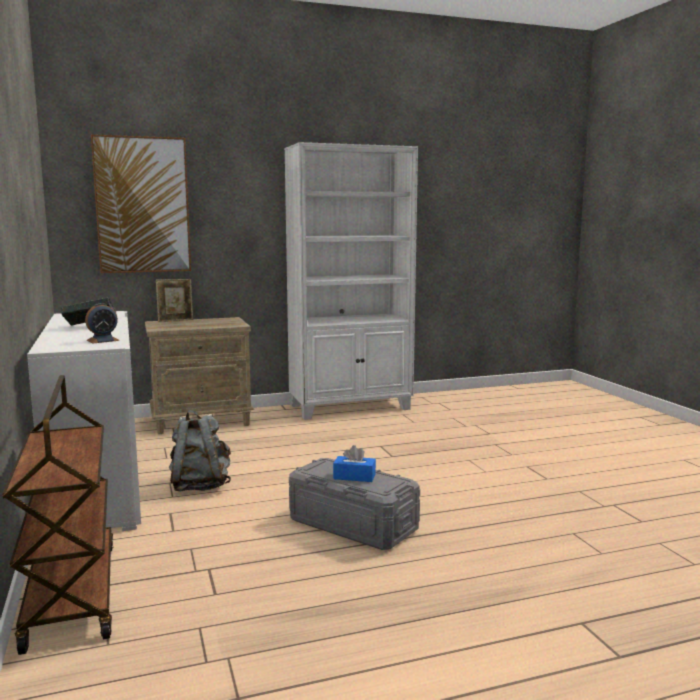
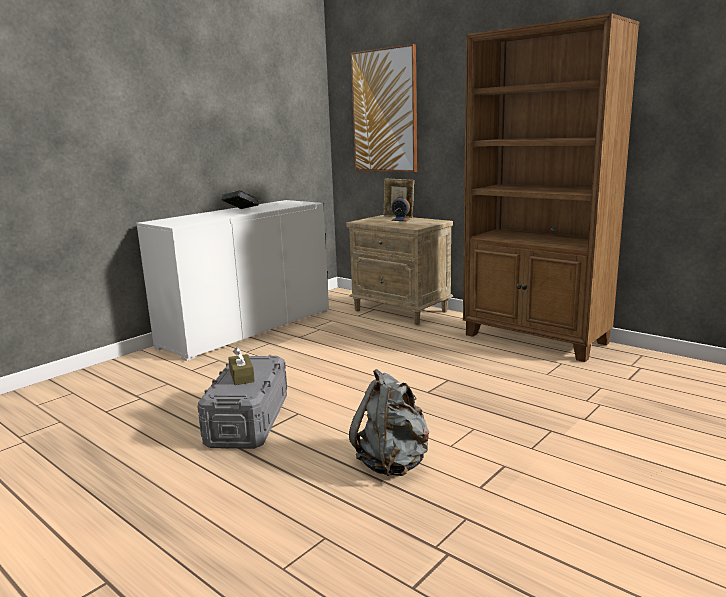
camera: 60 degrees right, 5 degrees up
brown cart [3,375,113,655] -> none
alarm clock [85,303,119,344] -> alarm clock moved to [391,197,410,221]
grey backpack [169,410,231,492] -> grey backpack moved to [349,369,430,476]
white bookcase [284,142,418,420] -> brown bookcase [463,13,639,362]
blue tissue box [333,445,376,482] -> brown tissue box [228,347,255,385]

